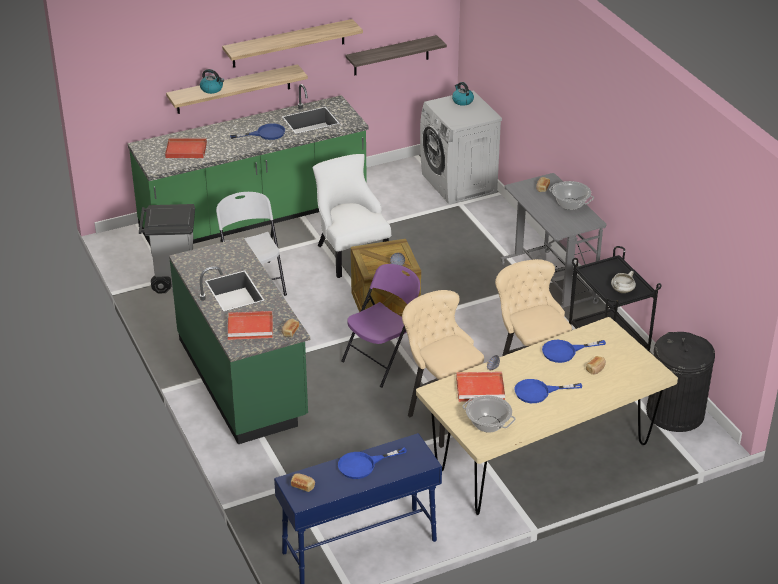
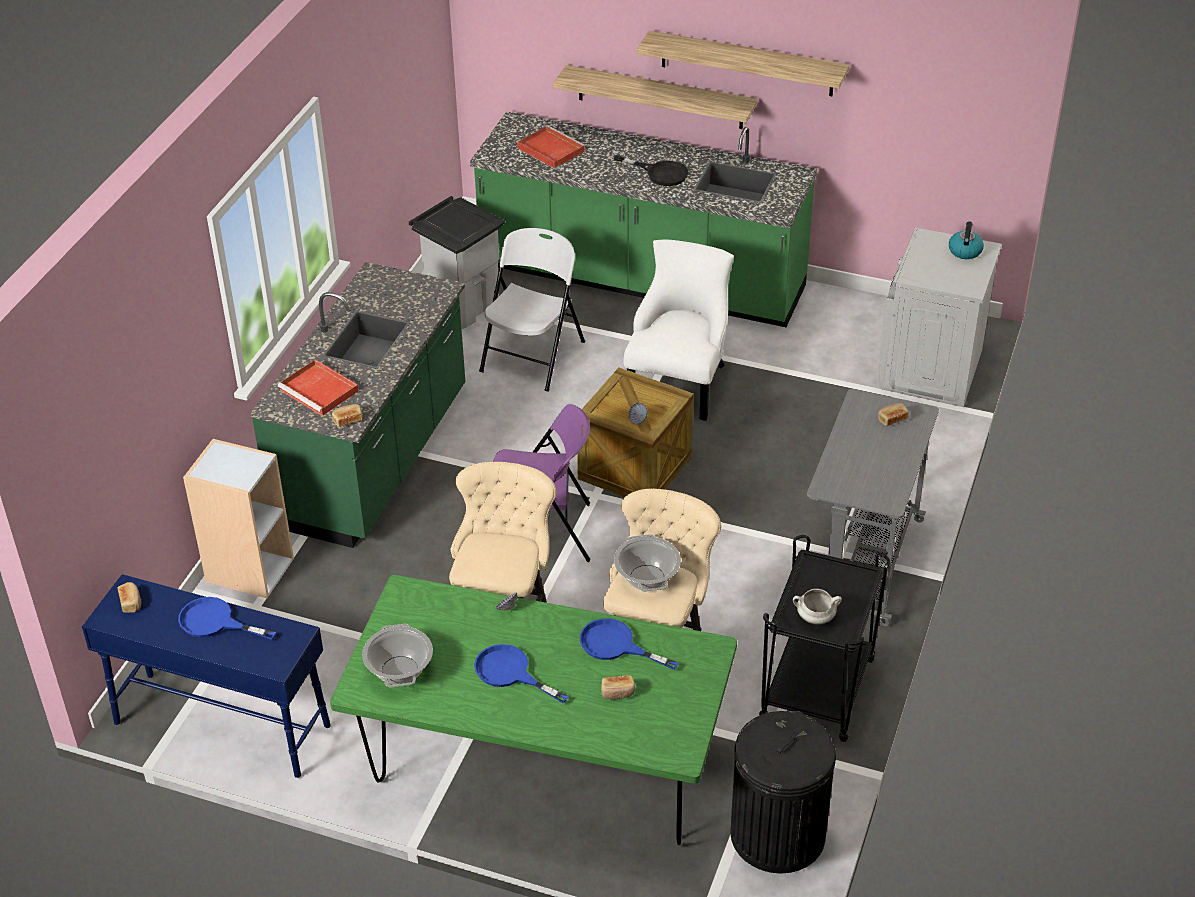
camera: 45 degrees right, 5 degrees up
kettle [200,69,224,94] -> none
blue frying pan [230,123,285,140] -> black frying pan [614,155,688,186]
shelf [345,35,447,75] -> none
beige dining table [416,317,678,515] -> green dining table [330,575,737,845]
red tray [456,372,505,402] -> none
cooking pot [549,181,594,210] -> cooking pot moved to [614,534,681,592]
none -> bookcase [183,439,294,598]

